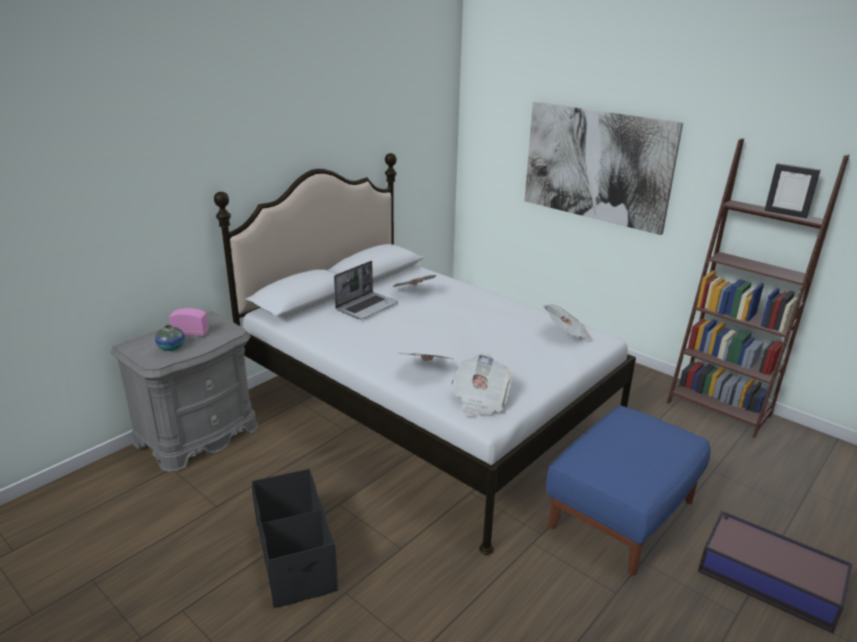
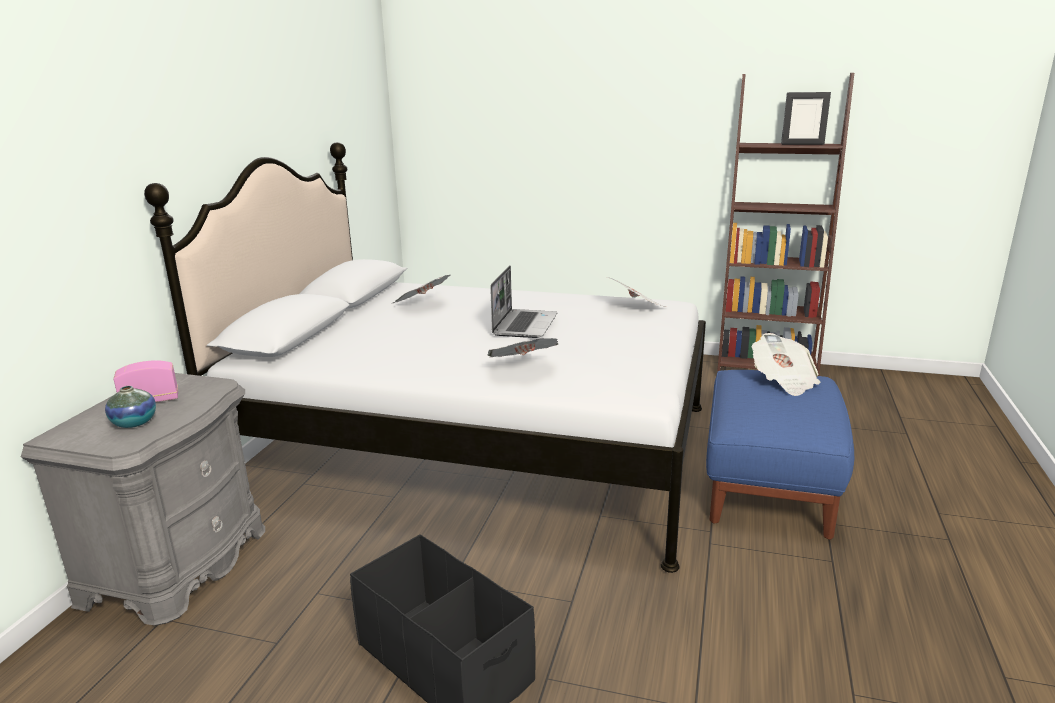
camera: 25 degrees left, 5 degrees down
laptop [334,261,398,319] -> laptop moved to [490,265,557,338]
newspaper [452,354,513,416] -> newspaper moved to [752,333,821,396]
picture [525,102,683,235] -> none
storage box [698,511,852,633] -> none

